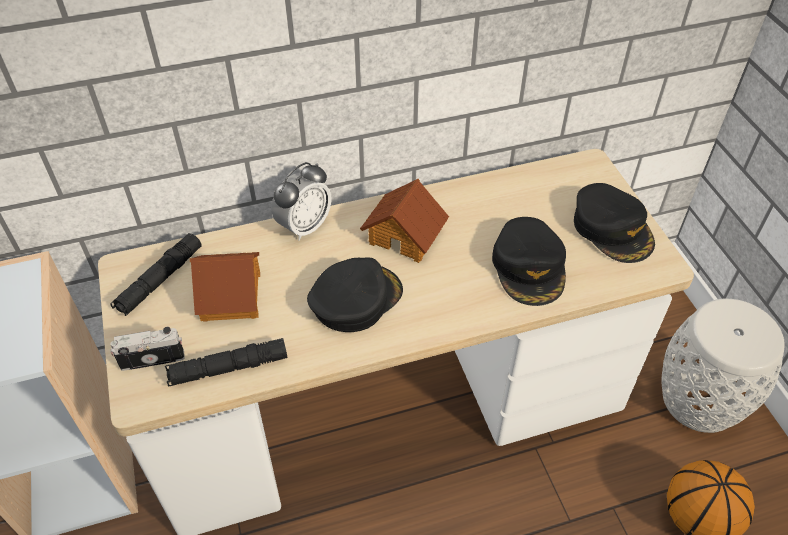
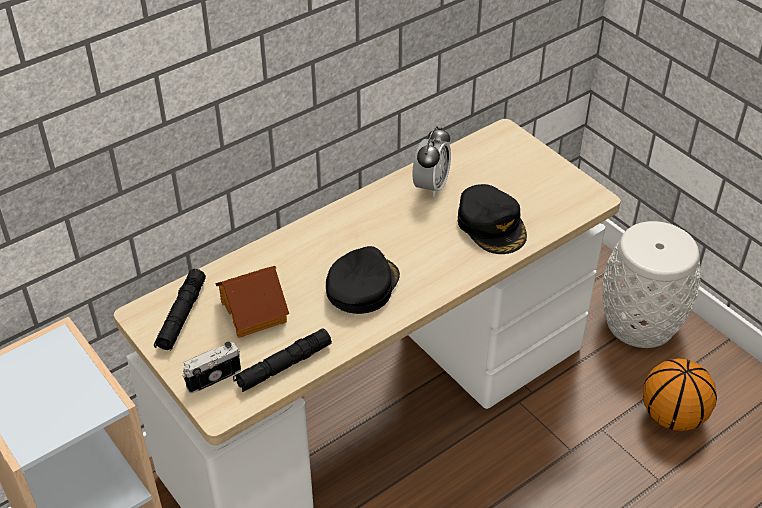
camera: 20 degrees left, 5 degrees down
alarm clock [271,162,332,241] -> alarm clock moved to [413,126,451,197]
toy house [360,179,449,263] -> none
black cap [574,183,655,263] -> none

